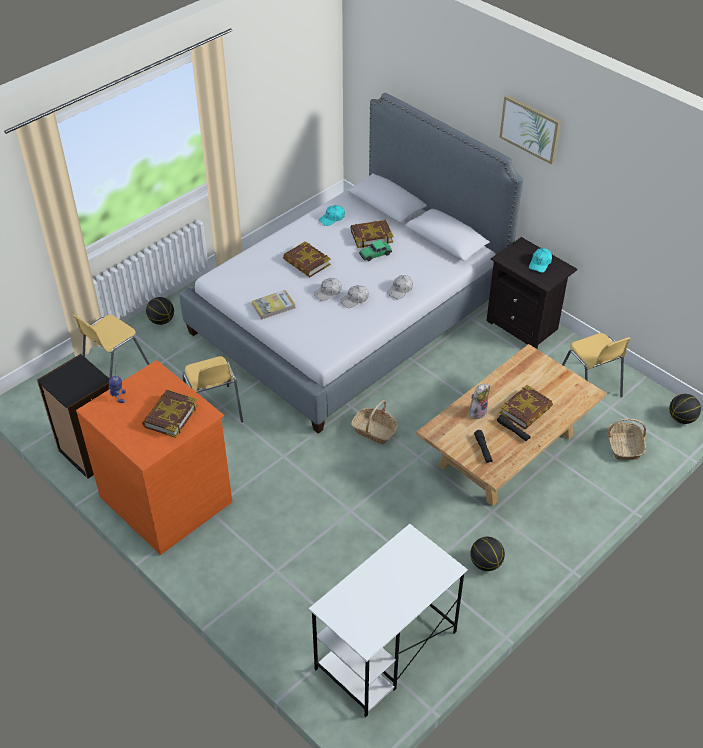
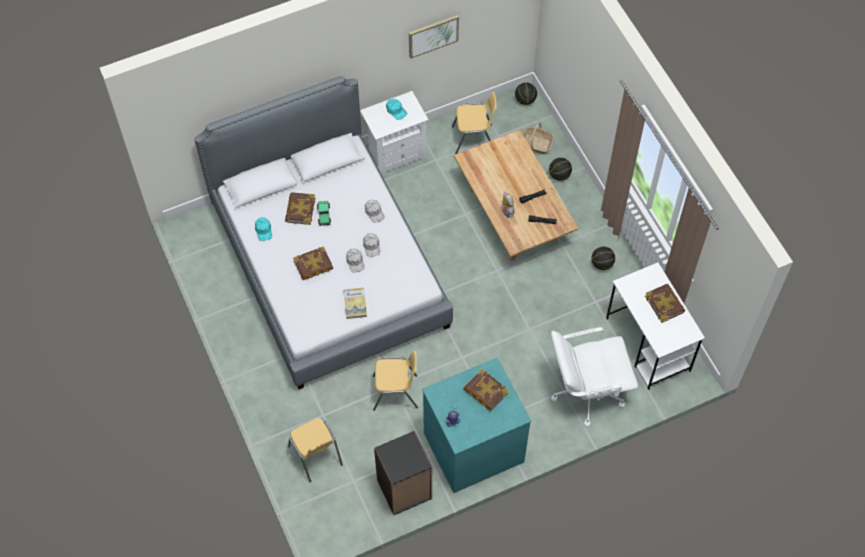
camera: 70 degrees left, 15 degrees up
orange dresser [76,360,232,555] -> turquoise dresser [422,358,531,493]
basketball [146,297,174,325] -> basketball moved to [549,158,572,181]
basket [351,400,398,444] -> none
black nightstand [487,237,577,349] -> white nightstand [360,91,428,175]
picture [499,95,561,165] -> picture moved to [409,15,459,59]
book [500,385,553,429] -> book moved to [645,284,685,323]
none -> white office chair [551,327,638,427]

